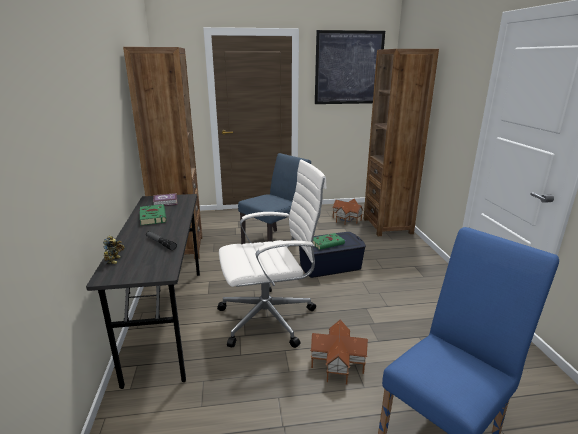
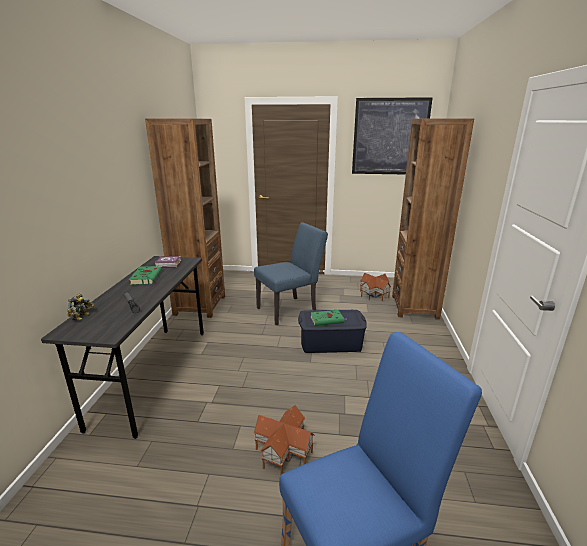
camera: 15 degrees right, 0 degrees up
white office chair [217,160,327,348] -> none

